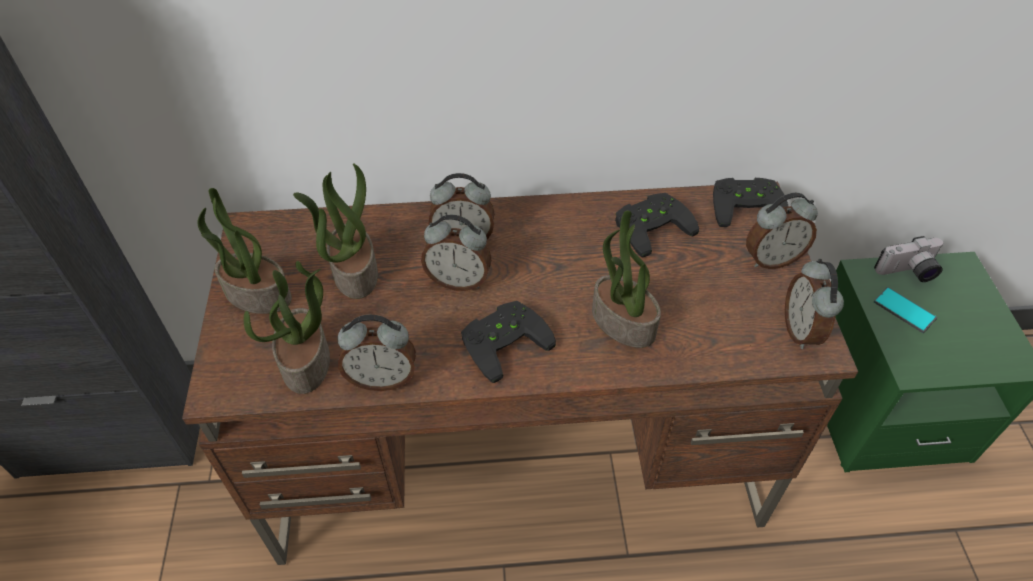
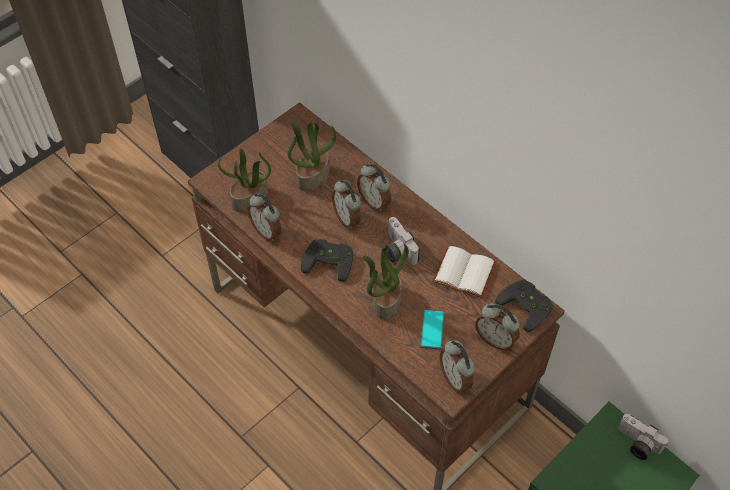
camera: 50 degrees right, 5 degrees up
potted plant [198,188,292,314] -> none
black game controller [615,193,699,257] -> white book [432,245,497,298]
alarm clock [785,259,844,349] -> alarm clock turned 75 degrees counterclockwise [440,340,475,392]
phone [874,287,937,333] -> phone moved to [420,309,445,350]
none -> camera [385,217,420,265]

